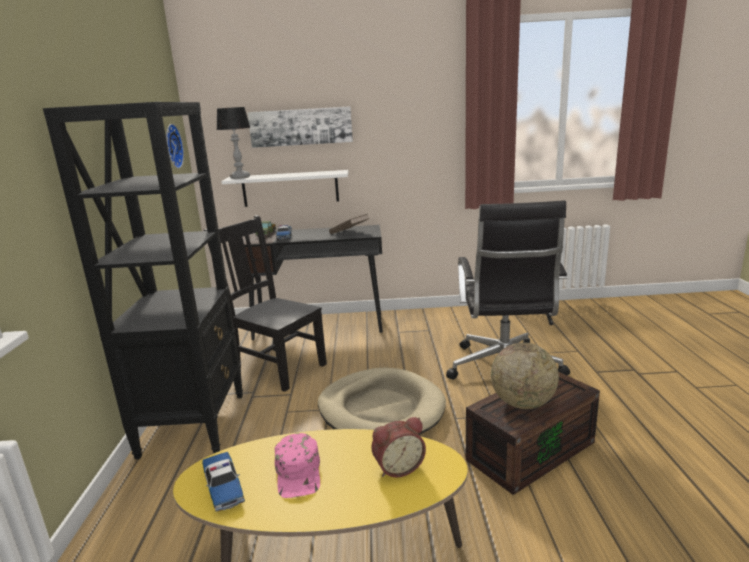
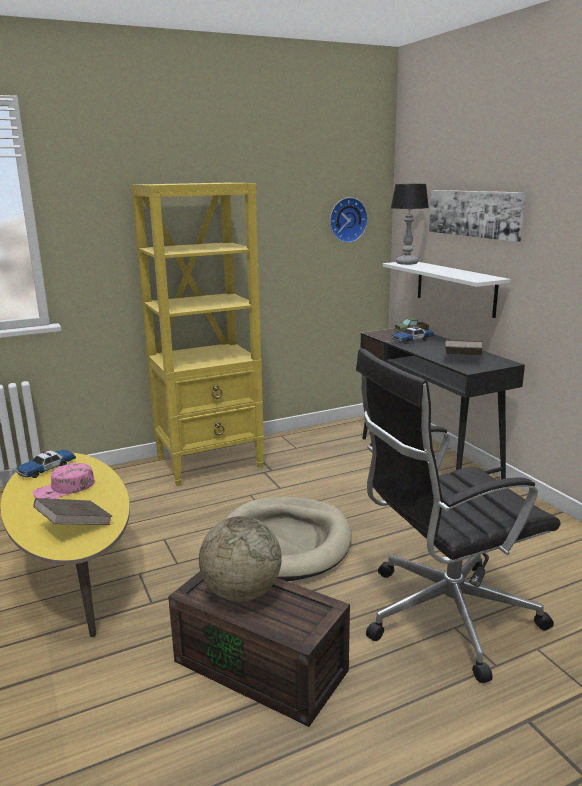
camera: 65 degrees right, 0 degrees up
black bookcase [43,102,243,459] -> yellow bookcase [131,183,264,486]
black chair [204,215,327,392] -> none
alarm clock [371,417,426,478] -> brown book [34,498,112,525]

